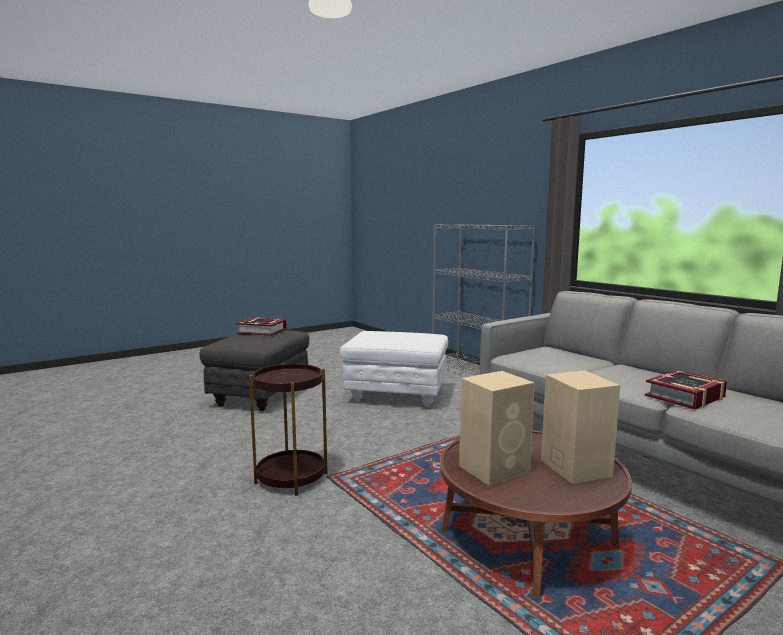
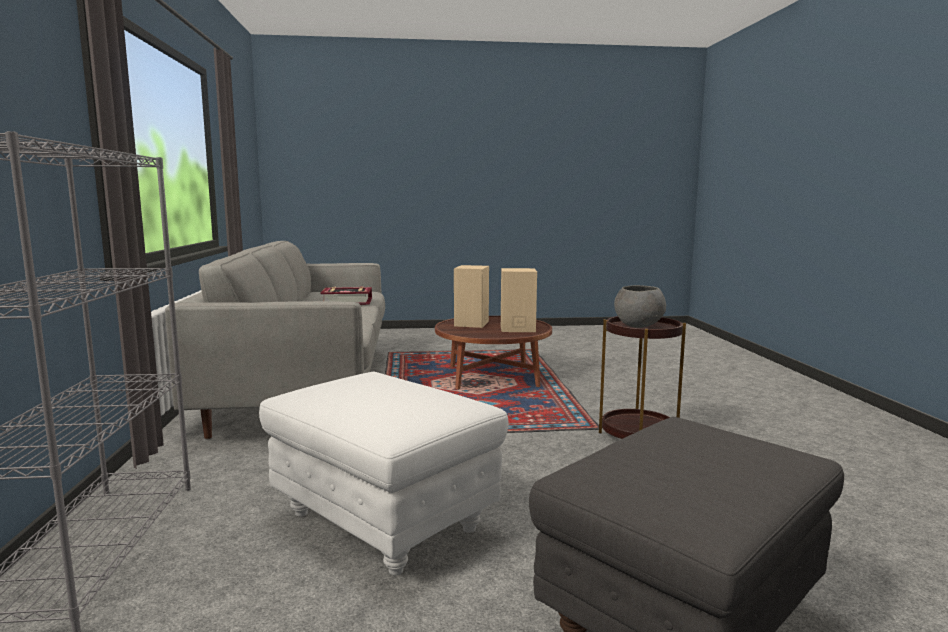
camera: 150 degrees left, 0 degrees up
book [236,317,287,336] -> none
none -> grey bowl [614,285,666,328]

